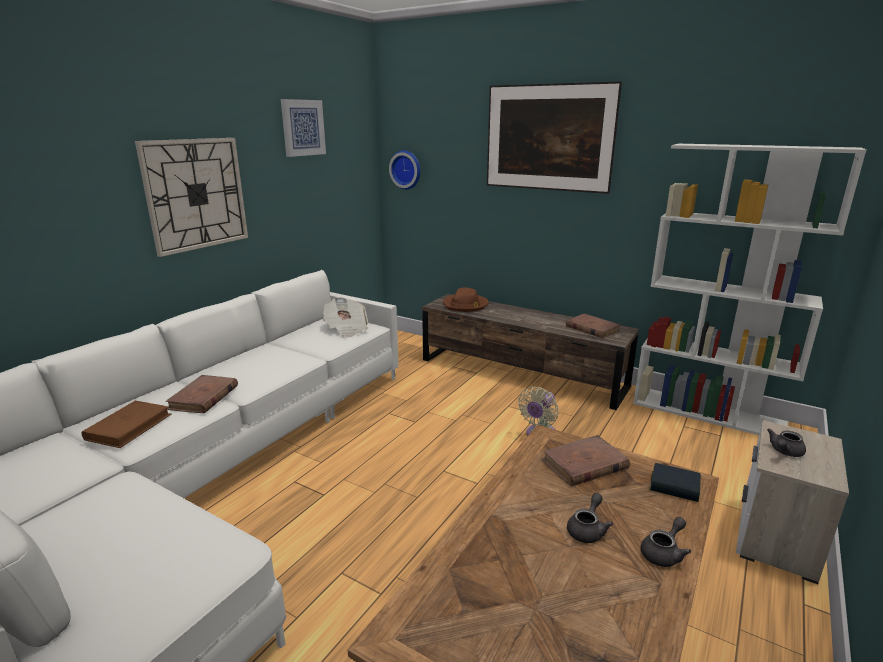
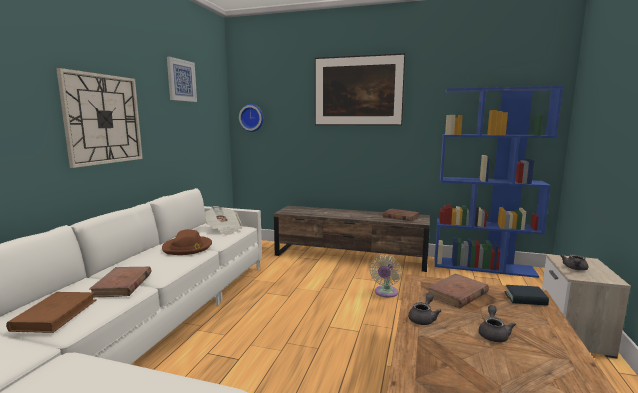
camera: 15 degrees left, 10 degrees down
brown hat [443,287,489,312] -> brown hat moved to [162,229,212,255]
white bookcase [633,144,867,435] -> blue bookcase [435,86,563,278]
grey teapot [641,517,691,567] -> grey teapot moved to [408,293,441,325]

